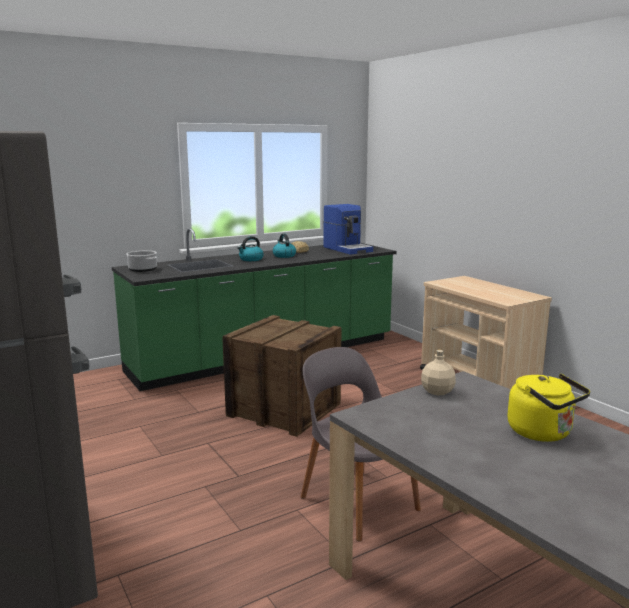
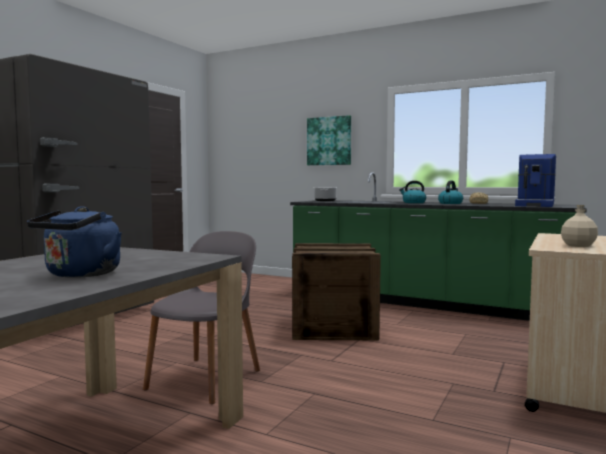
camera: 60 degrees right, 10 degrees down
beige bottle [421,350,456,395] -> beige bottle moved to [561,205,598,247]
yellow kettle [507,374,590,442] -> blue kettle [27,206,122,278]
none -> picture [307,115,351,165]

